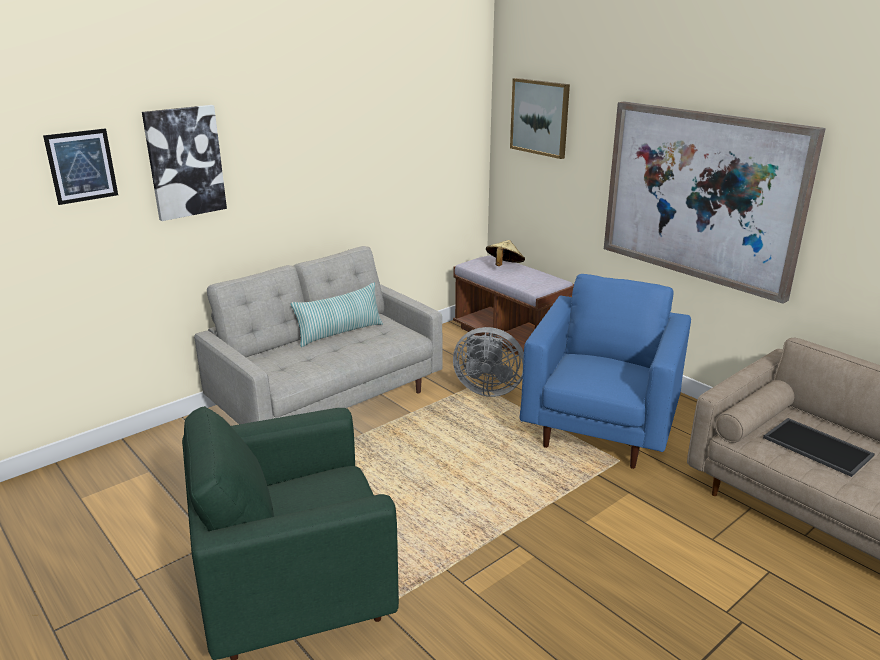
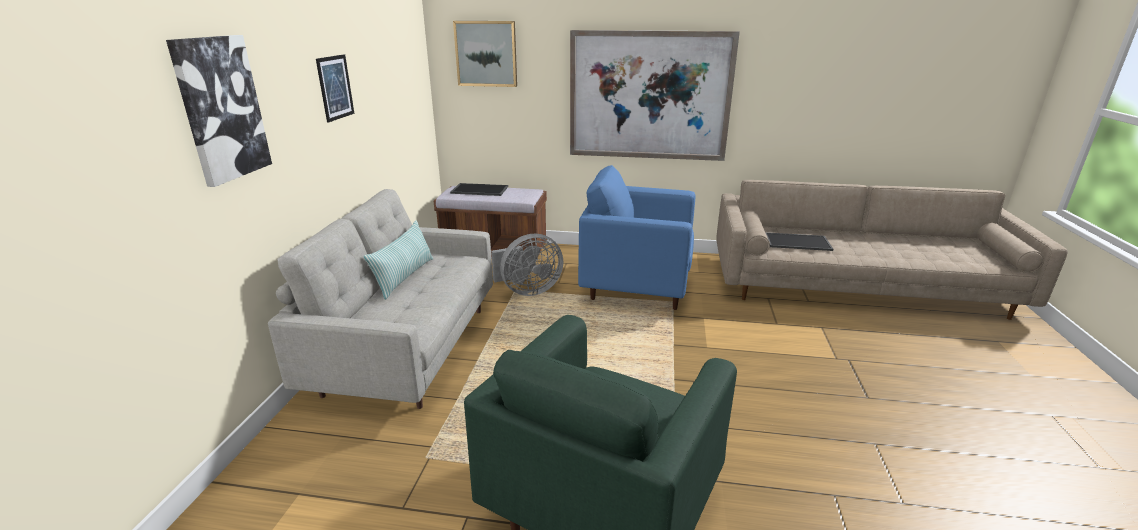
camera: 40 degrees left, 0 degrees up
picture [43,128,118,205] -> picture moved to [316,54,354,123]
beige hat [486,240,525,266] -> tray [450,183,508,196]
blue armchair [520,274,691,469] -> blue armchair turned 60 degrees counterclockwise [578,165,695,310]

